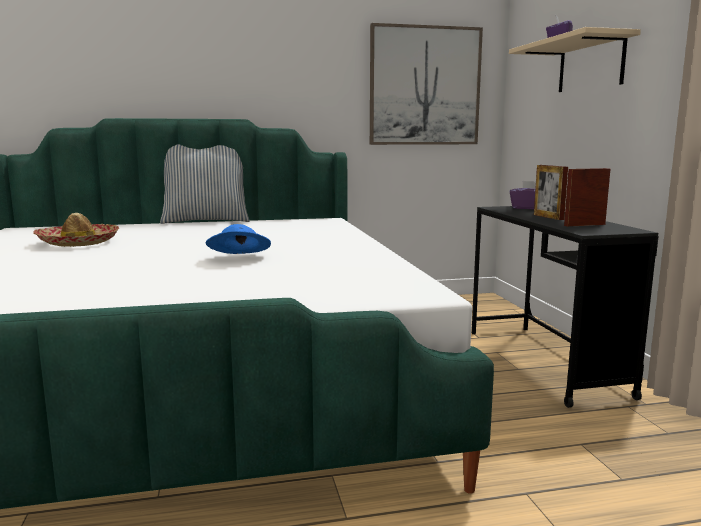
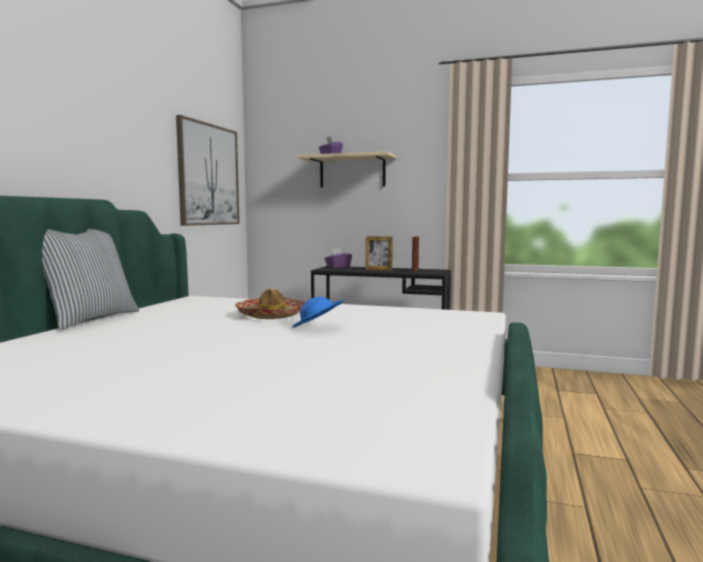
camera: 60 degrees left, 5 degrees down
hat [33,213,119,247] -> hat moved to [235,288,305,319]

